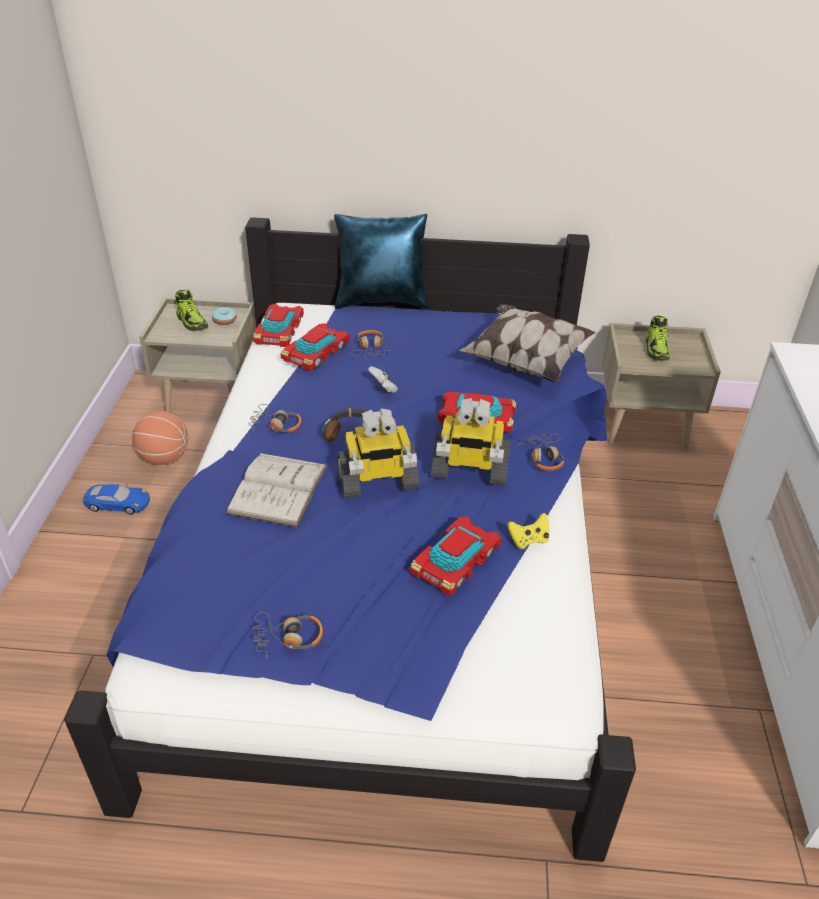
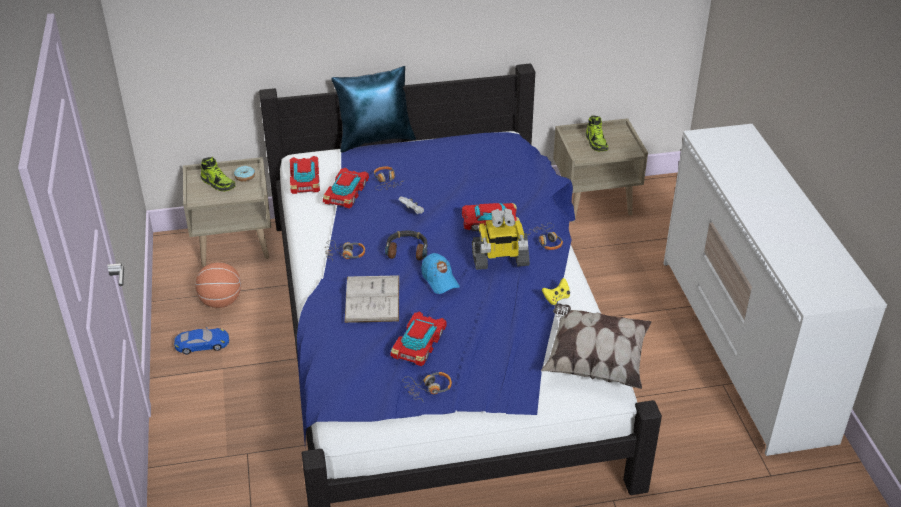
camera: 15 degrees left, 0 degrees up
toy robot [337,408,420,498] -> blue cap [421,253,460,294]
toy car [410,516,501,596] -> toy car moved to [390,312,447,366]
pillow [459,304,595,382] -> pillow moved to [541,303,652,389]

